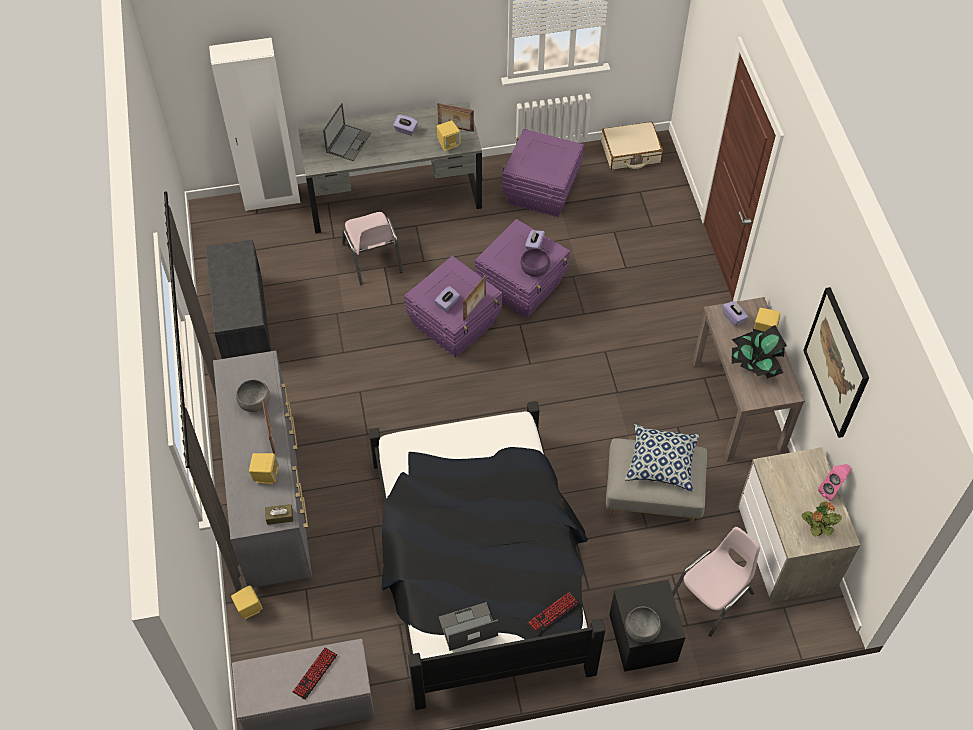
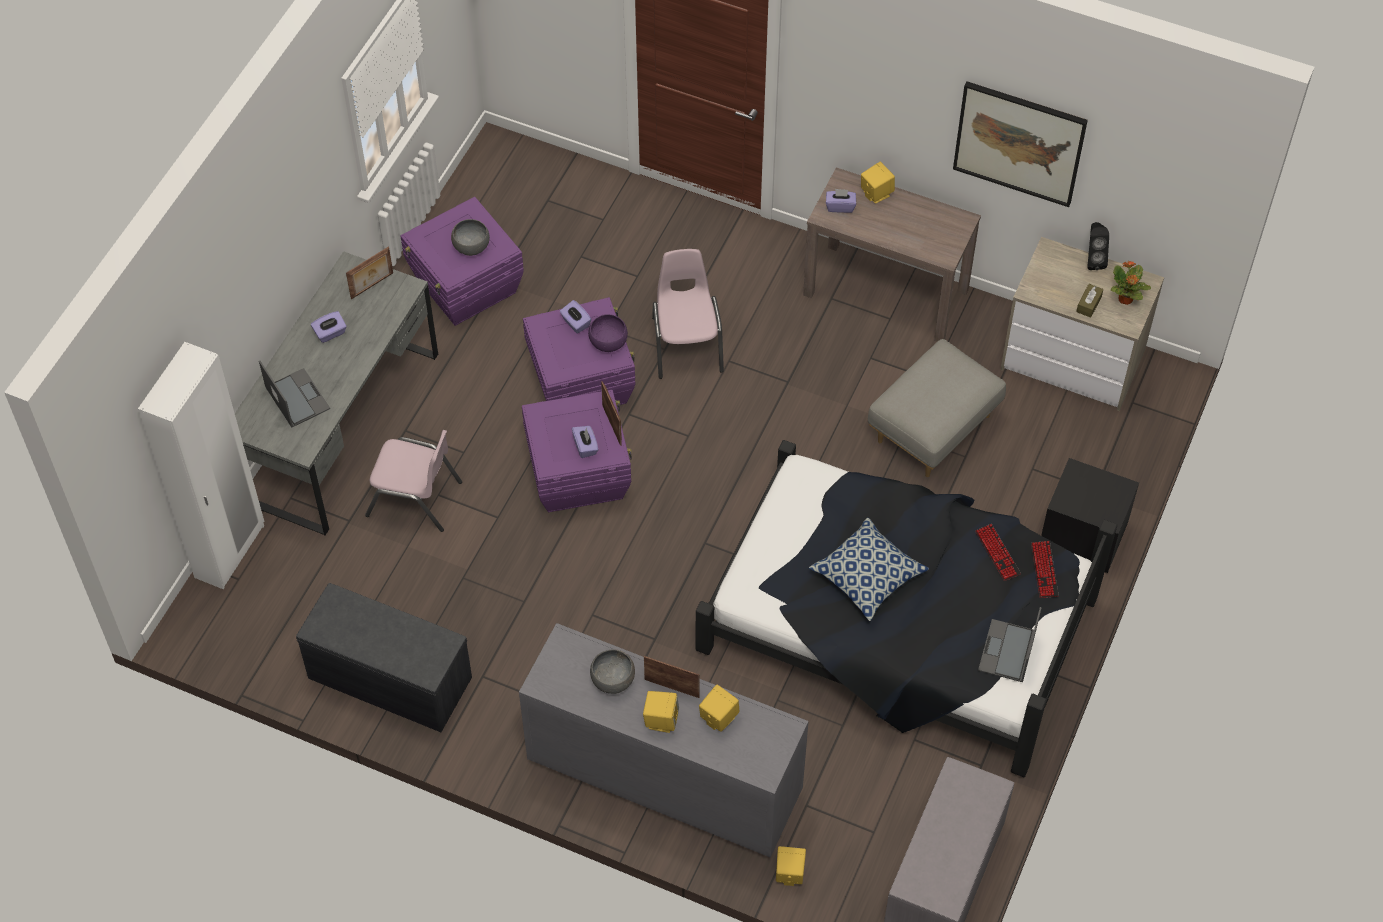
camera: 55 degrees left, 0 degrees up
brown tissue box [265,504,293,525] -> brown tissue box moved to [1076,284,1103,318]
keyboard [293,647,338,700] -> keyboard moved to [975,524,1021,581]
yellow speaker [437,120,461,151] -> yellow speaker moved to [643,691,679,733]
beige suitcase [601,122,663,170] -> none
pillow [625,424,699,491] -> pillow moved to [809,517,929,621]
grey bowl [625,606,661,642] -> grey bowl moved to [451,219,490,256]
pink chair [672,527,760,637] -> pink chair moved to [652,249,724,379]
potted plant [732,325,787,379] -> none
pink speaker [818,464,851,501] -> black speaker [1087,222,1109,270]

